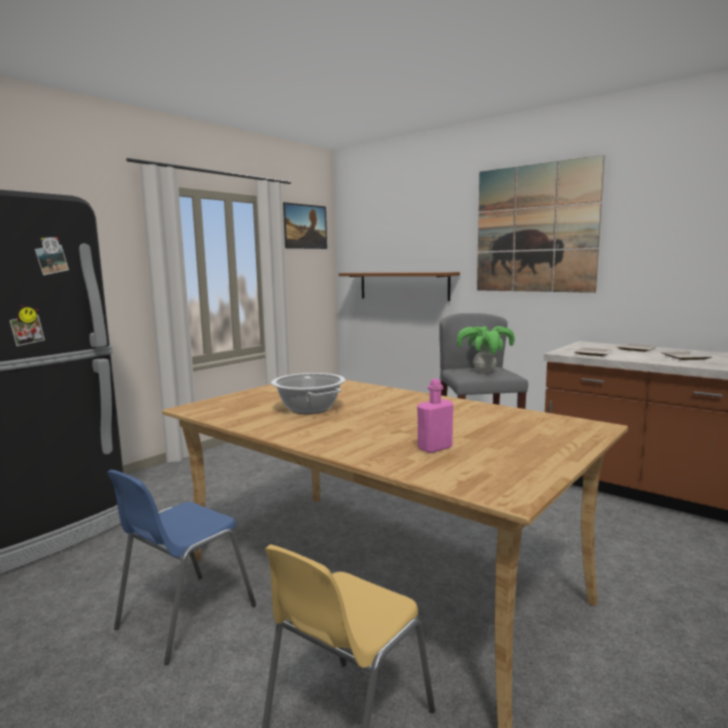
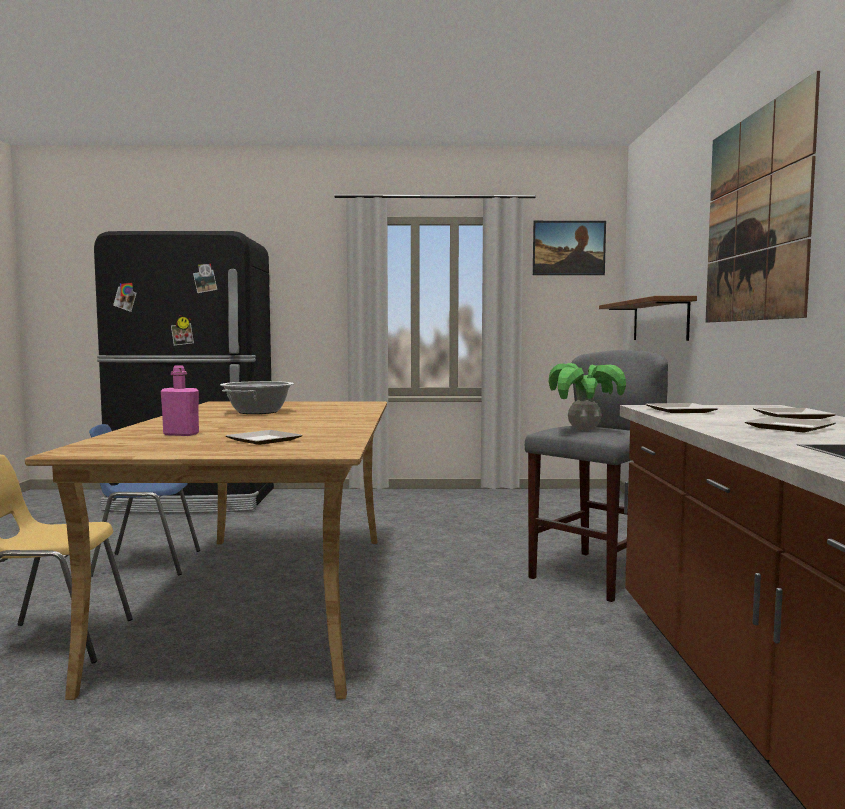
camera: 50 degrees right, 5 degrees down
none -> plate [226,430,302,445]

